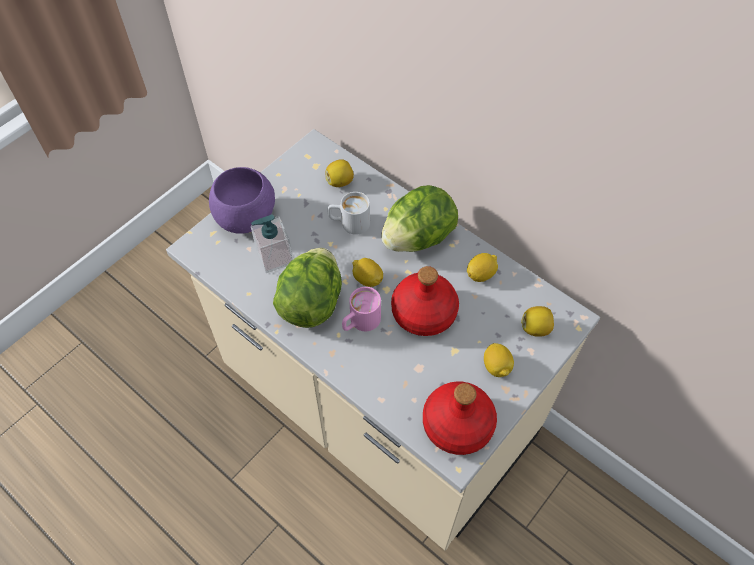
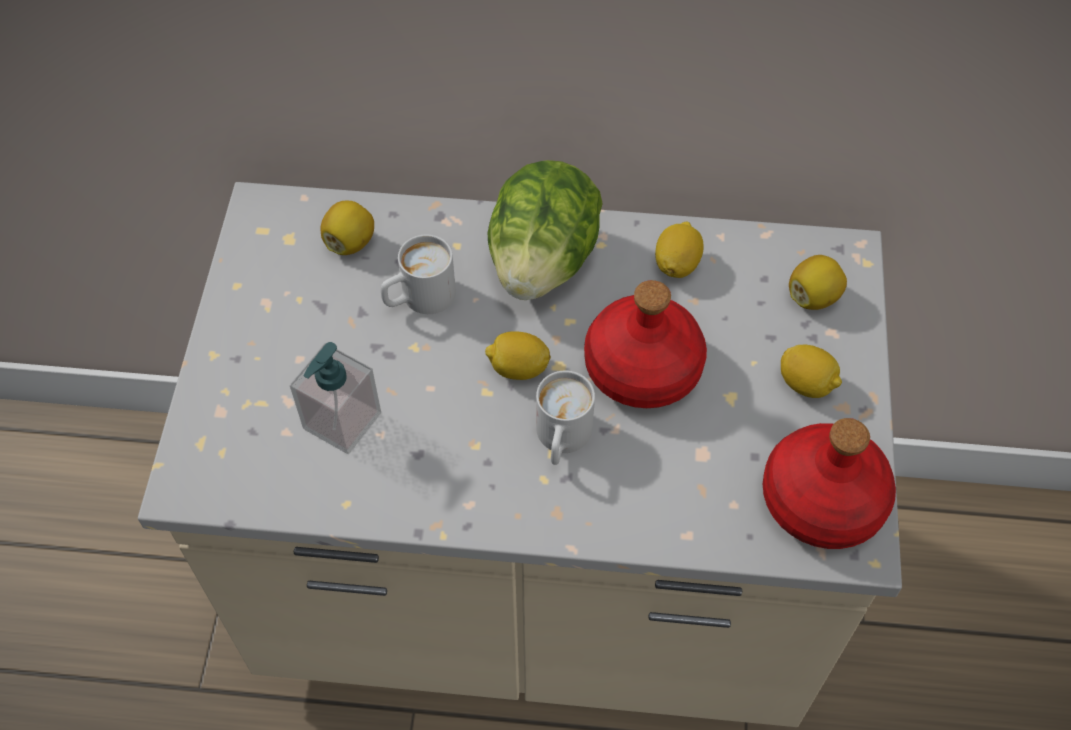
camera: 35 degrees left, 0 degrees up
purple bowl [209,167,275,234] -> none
lettuce [273,248,342,328] -> none
pink mug [342,287,381,331] -> white mug [536,371,595,465]

